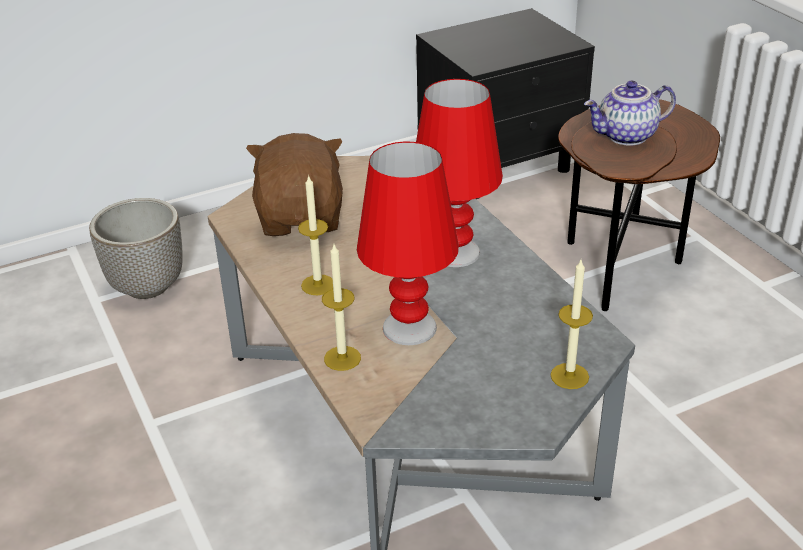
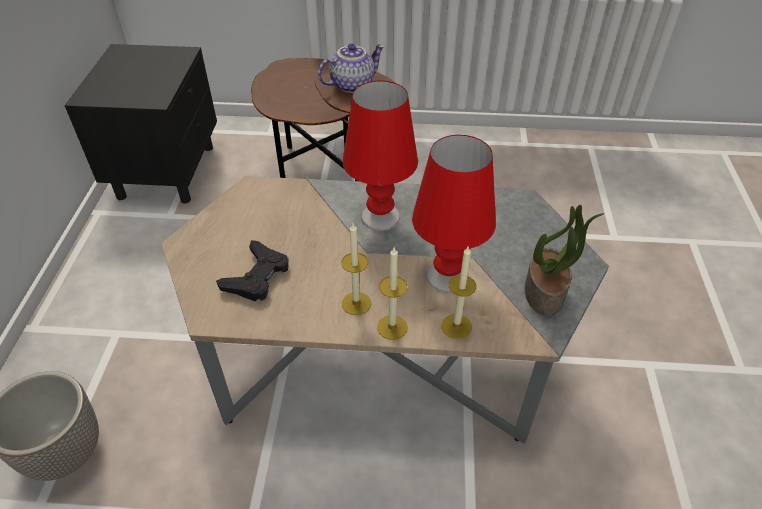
camera: 60 degrees left, 10 degrees up
brown plush toy [246,133,343,236] -> black game controller [216,240,289,301]
candle [550,260,593,389] -> candle moved to [377,248,408,340]
teapot [584,81,676,146] -> teapot turned 135 degrees counterclockwise [318,44,385,93]
none -> potted plant [525,205,605,316]

